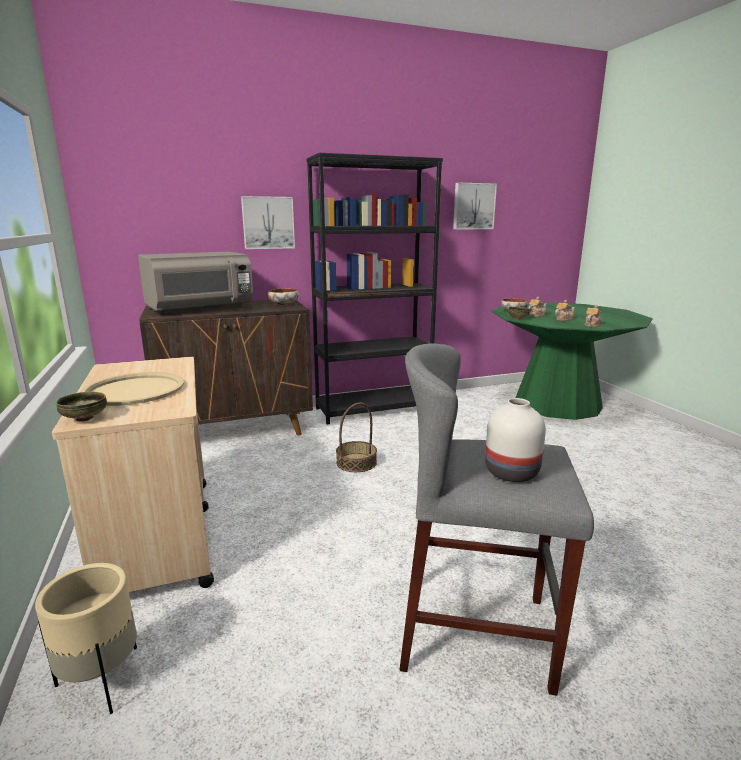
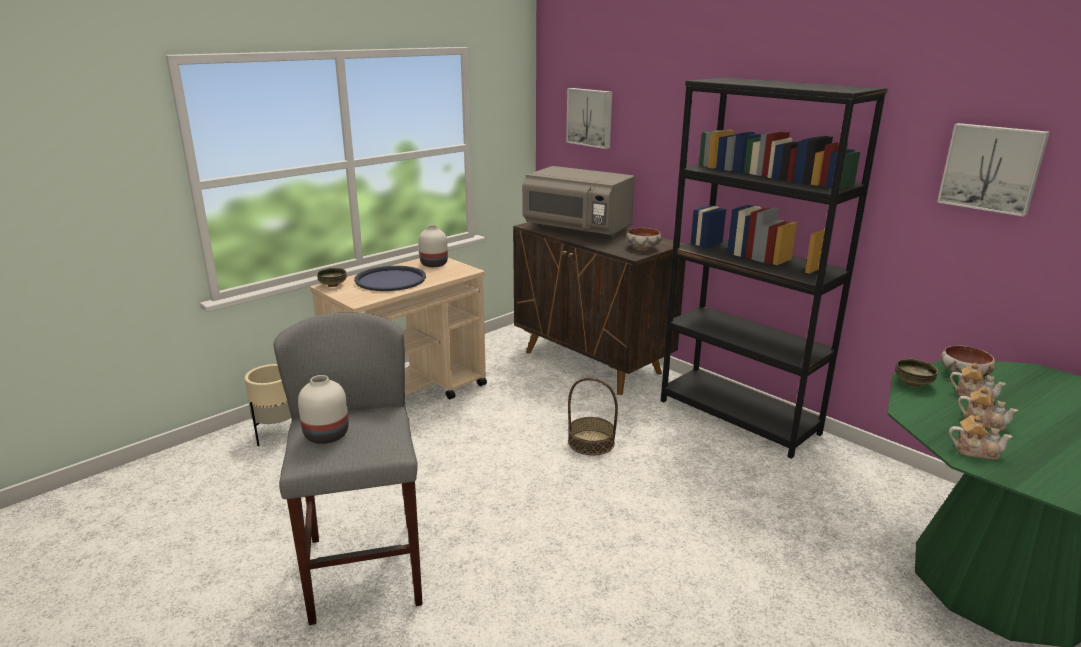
camera: 65 degrees right, 5 degrees up
beige tray [80,372,184,406] -> blue tray [354,266,426,291]
picture [241,196,295,249] -> picture moved to [566,88,612,149]
none -> white vase [419,225,448,267]

